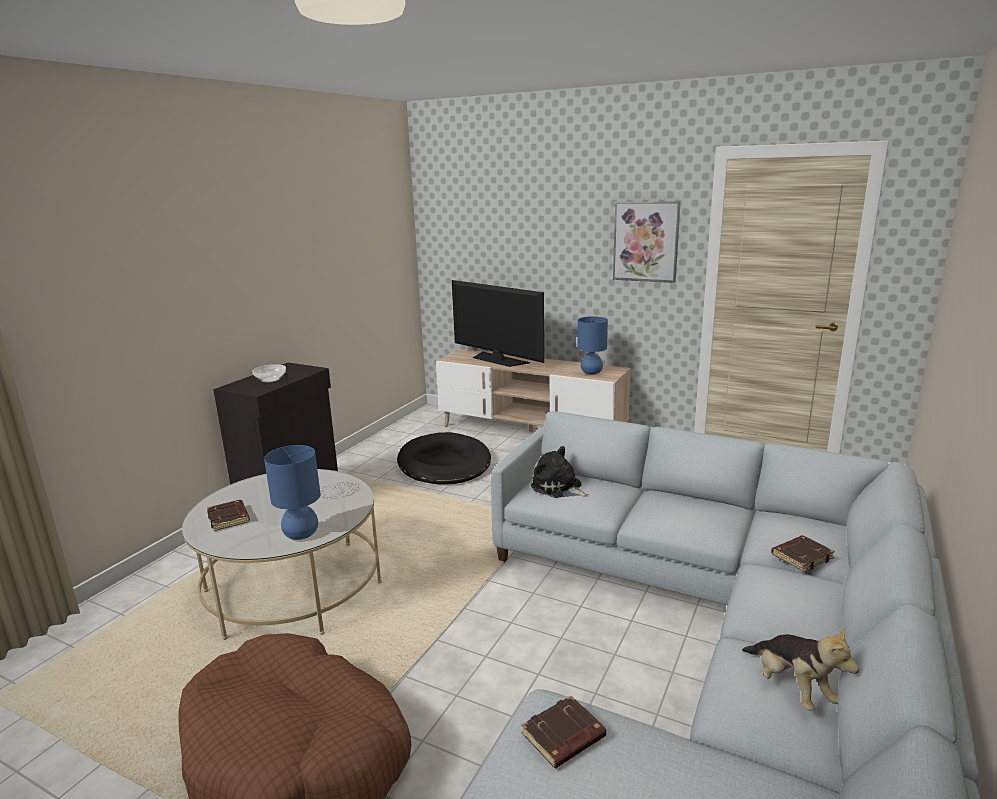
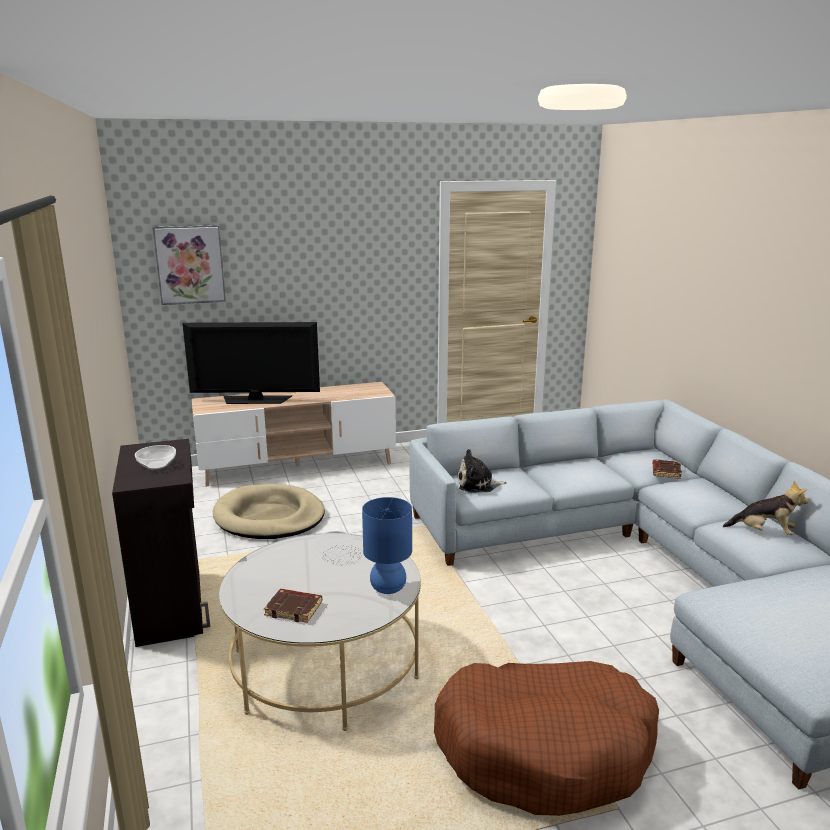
camera: 45 degrees left, 0 degrees up
black dog bed [397,432,491,484] -> beige dog bed [213,484,325,539]
brown book [521,696,606,768] -> none
blue table lamp [577,317,608,375] -> none
picture [613,202,681,283] -> picture moved to [153,225,226,305]

